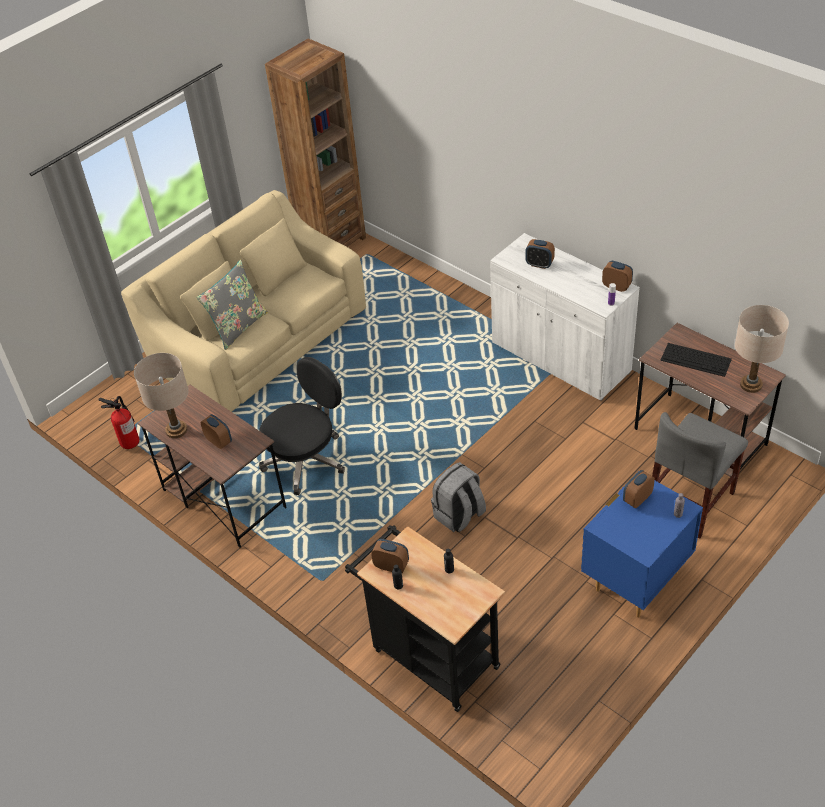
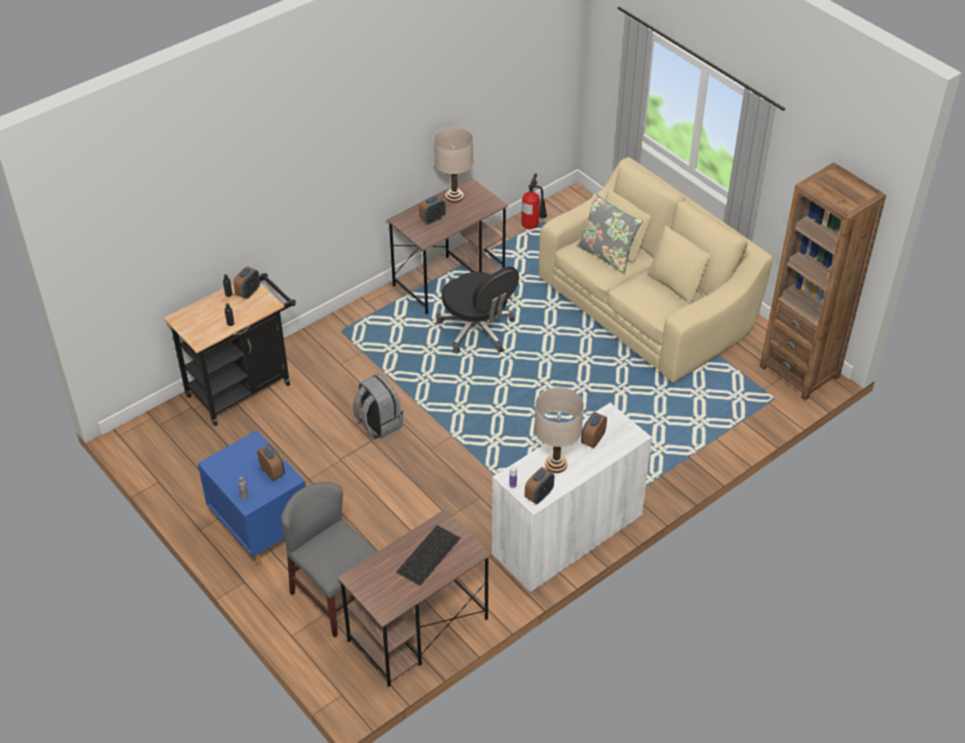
camera: 95 degrees right, 0 degrees up
beige table lamp [735,305,789,393] -> beige table lamp moved to [534,387,584,473]

